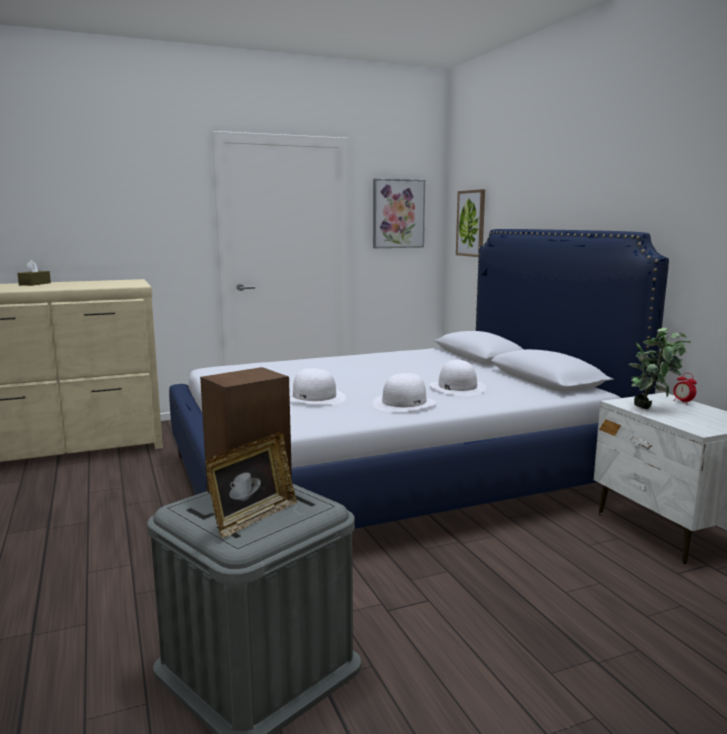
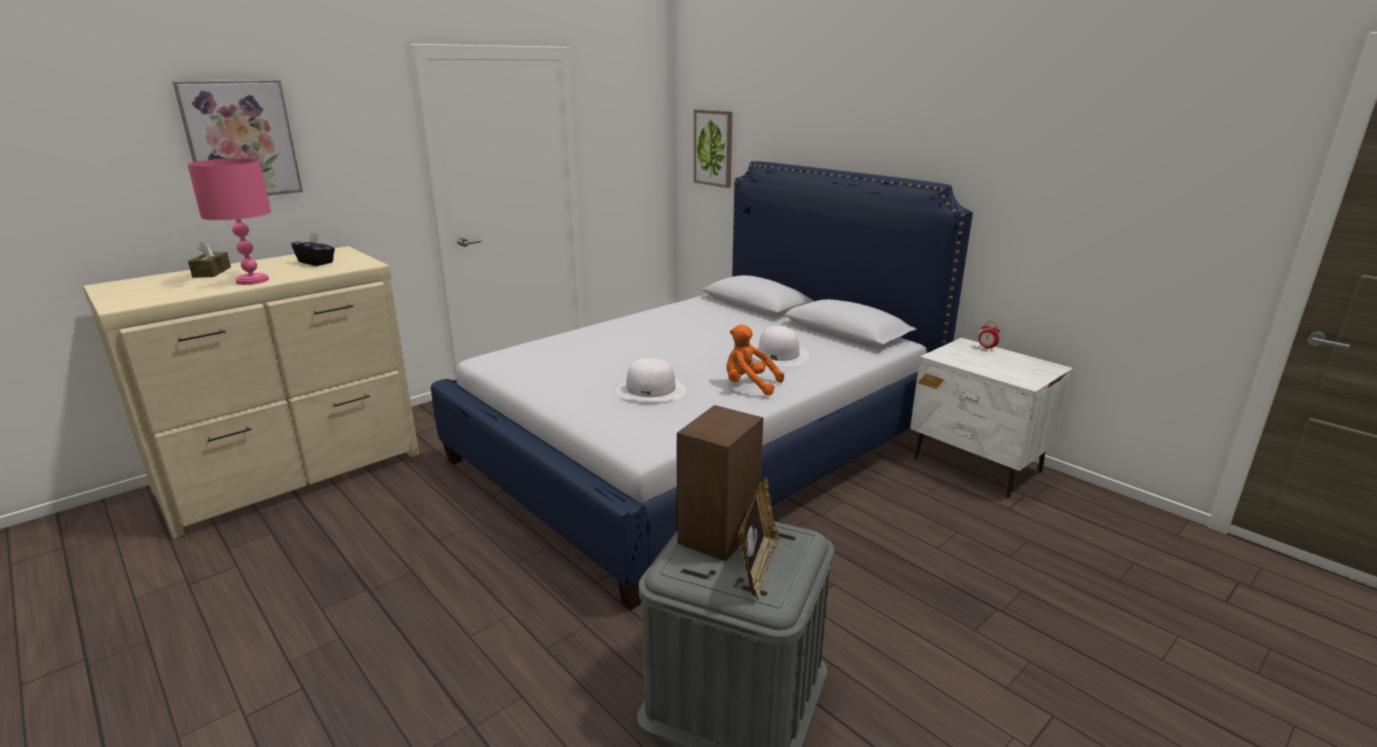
camera: 20 degrees left, 10 degrees up
white hat [372,373,436,412] -> orange plush toy [727,324,784,395]
picture [373,179,425,248] -> picture moved to [172,80,303,195]
potted plant [629,328,691,409] -> none
none -> pink table lamp [187,158,271,285]
none -> black tissue box [291,232,335,266]

